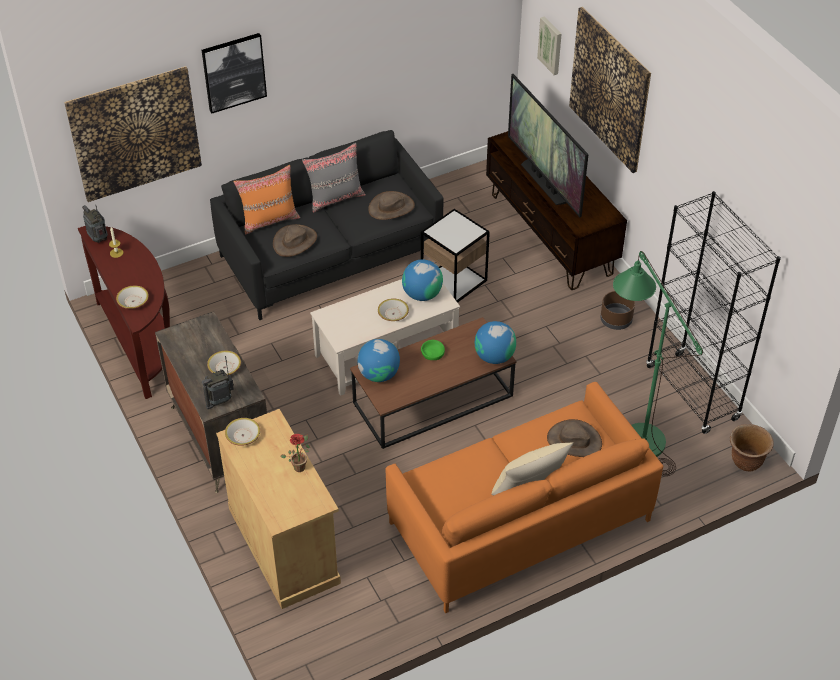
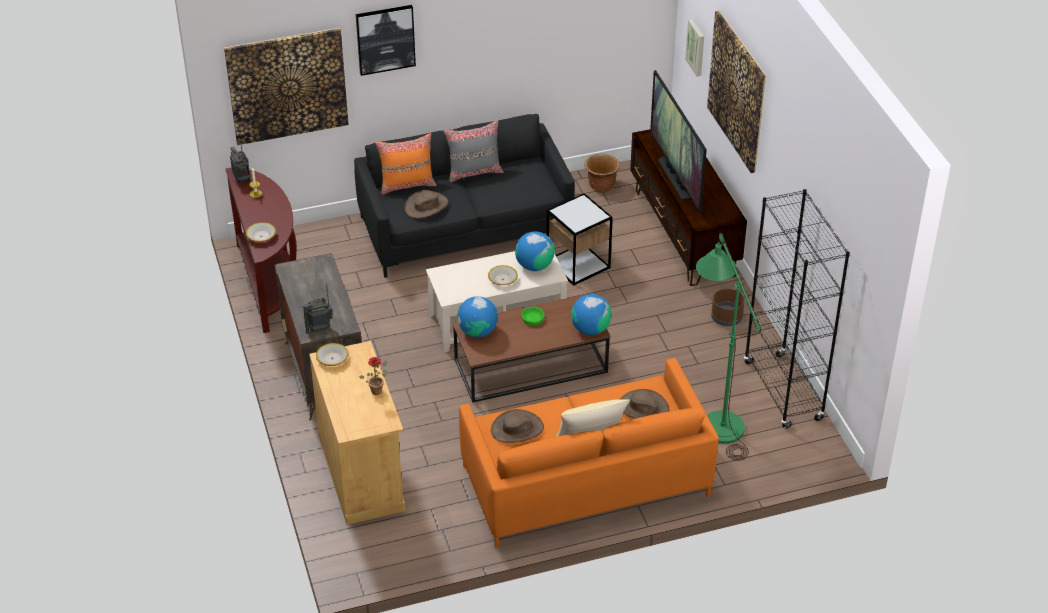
camera: 10 degrees right, 5 degrees down
bowl [207,351,241,375] -> none
brown hat [368,191,415,220] -> brown hat moved to [491,409,544,443]
brown planter [730,424,774,471] -> brown planter moved to [584,154,620,193]

